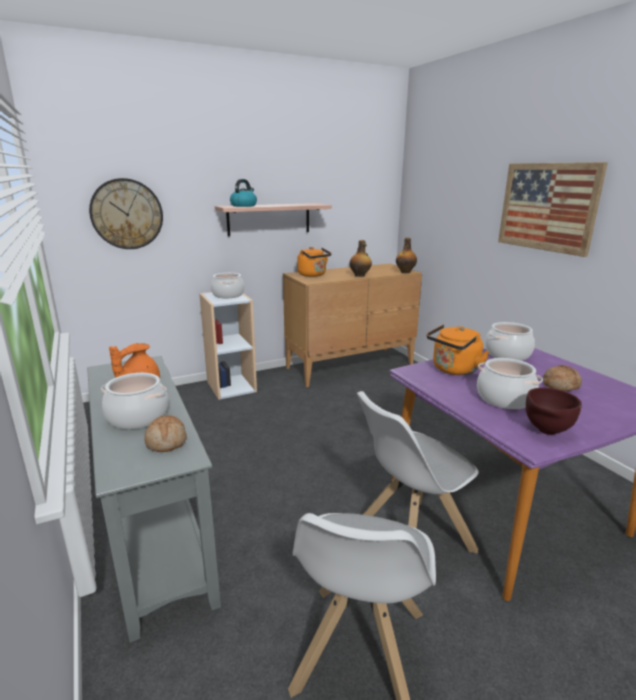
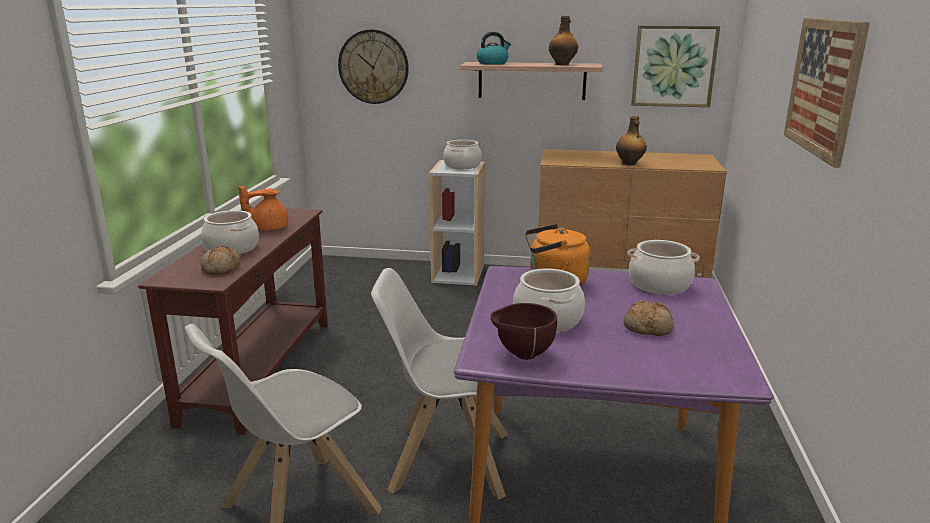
camera: 35 degrees right, 0 degrees up
grey console table [87,356,221,643] -> brown console table [138,208,328,435]
orange kettle [297,247,331,277] -> none
bottle [396,238,417,273] -> bottle moved to [549,16,578,65]
none -> picture [631,25,720,107]

